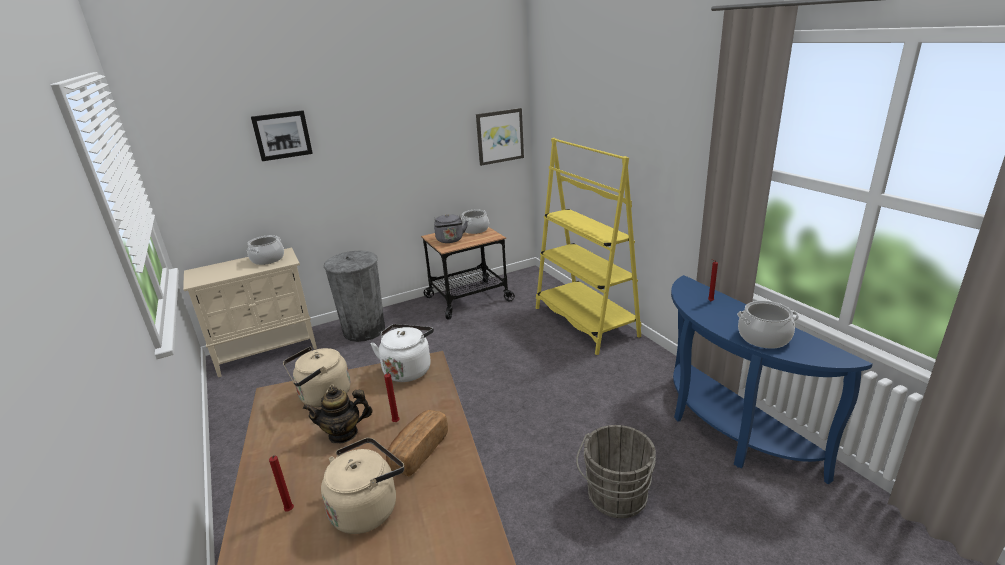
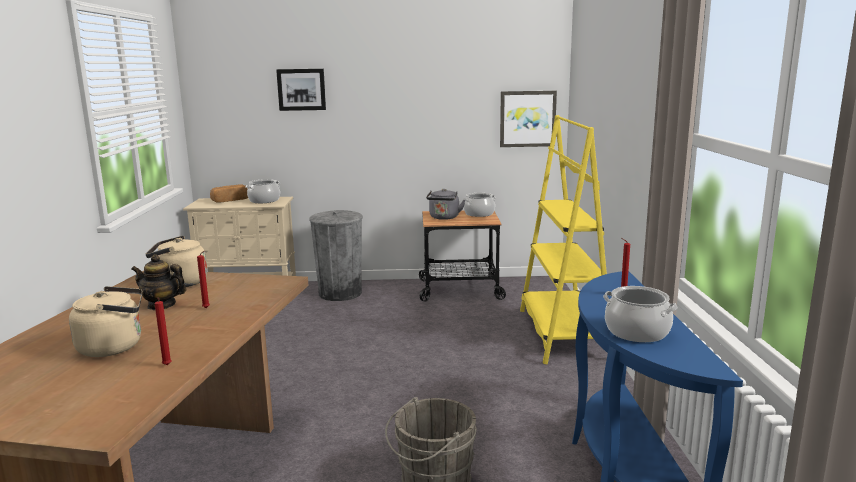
camera: 25 degrees right, 10 degrees down
red candle [269,455,294,511] -> red candle moved to [154,297,172,365]
white kettle [371,324,434,382] -> none
bread [386,410,448,476] -> bread moved to [210,184,248,203]

